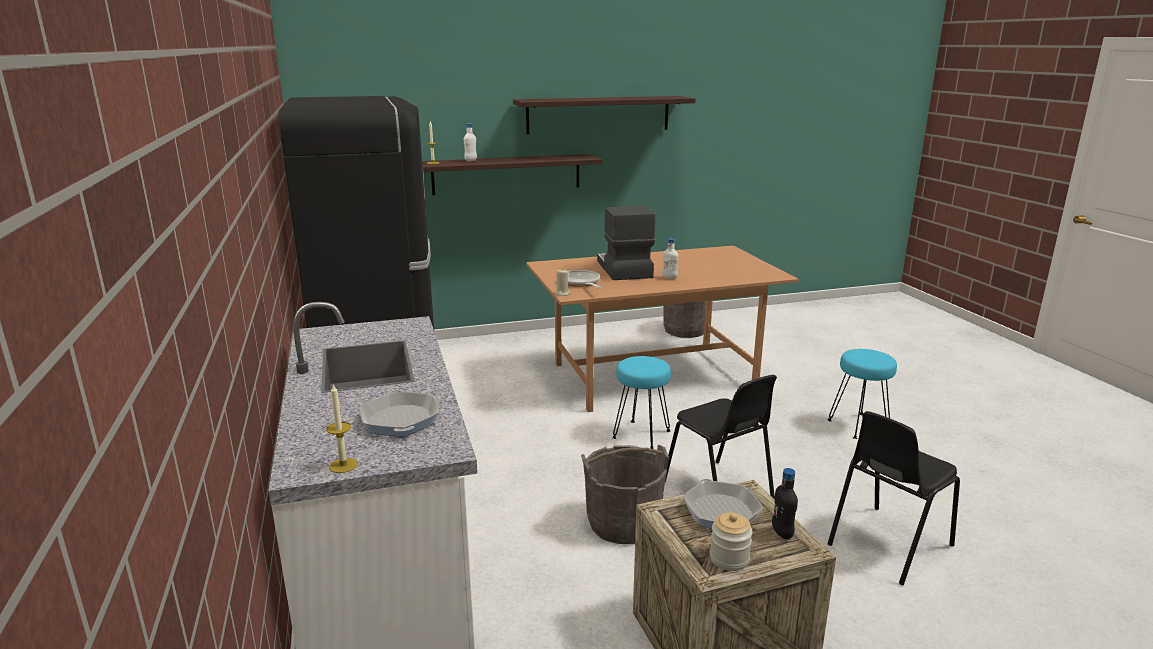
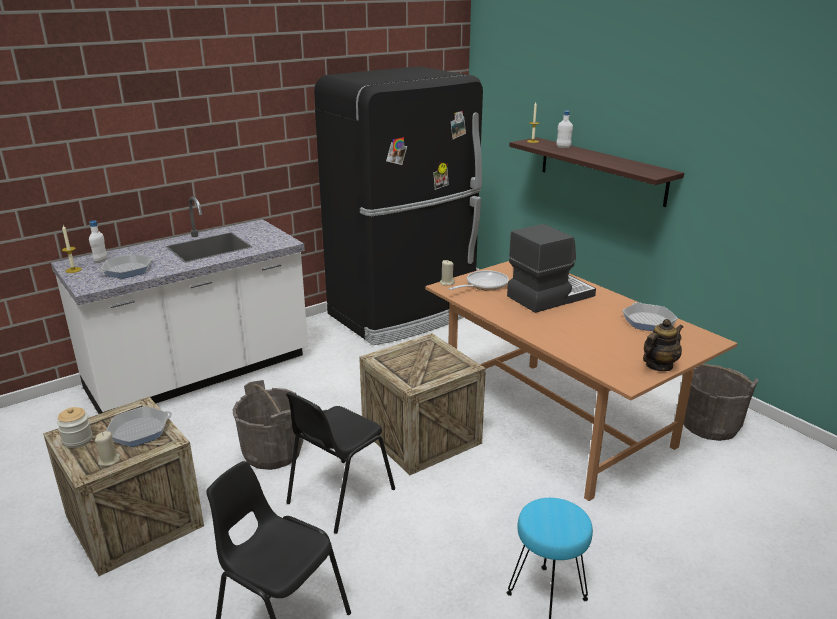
camera: 70 degrees right, 5 degrees up
shelf [513,96,696,134] -> none
turquoise stool [612,356,671,449] -> crate [359,333,486,475]
white bottle [662,238,679,279] -> white bottle moved to [89,220,108,263]
black bottle [772,468,798,539] -> beige candle [95,431,120,466]
none -> frying pan [622,302,678,331]
none -> teapot [643,319,683,371]

